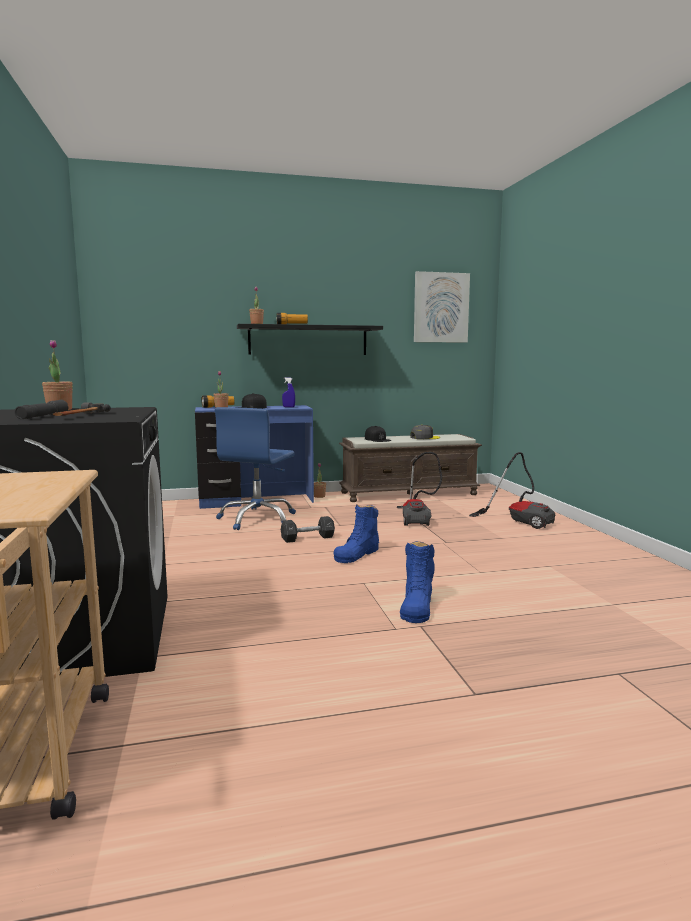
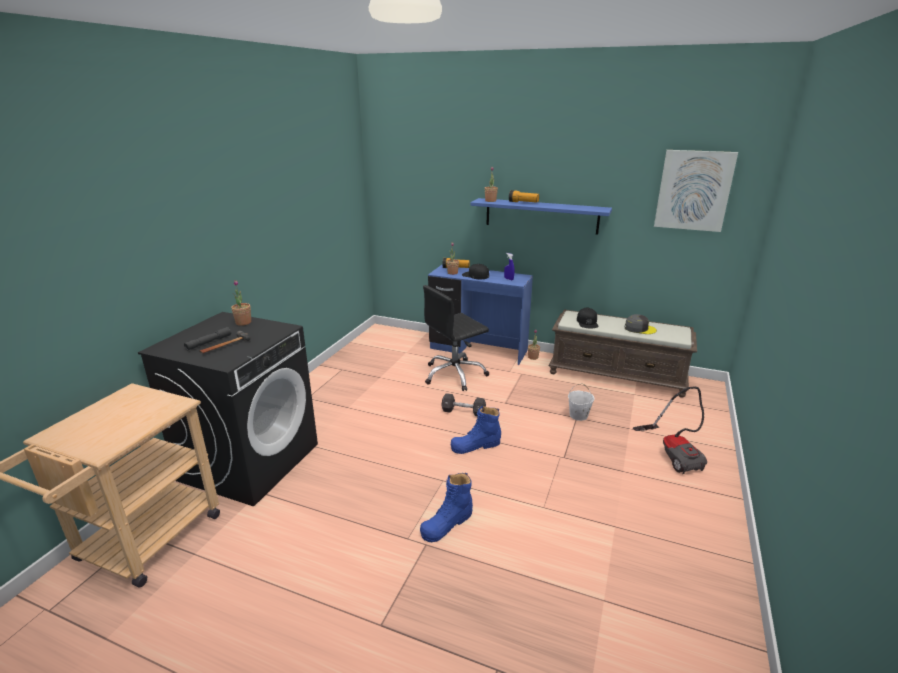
camera: 35 degrees right, 15 degrees up
blue office chair [215,407,296,530] -> black office chair [423,285,489,391]
black shelf [237,324,383,355] -> blue shelf [470,198,612,235]
vacuum cleaner [397,452,442,526] -> white bucket [568,384,595,421]

